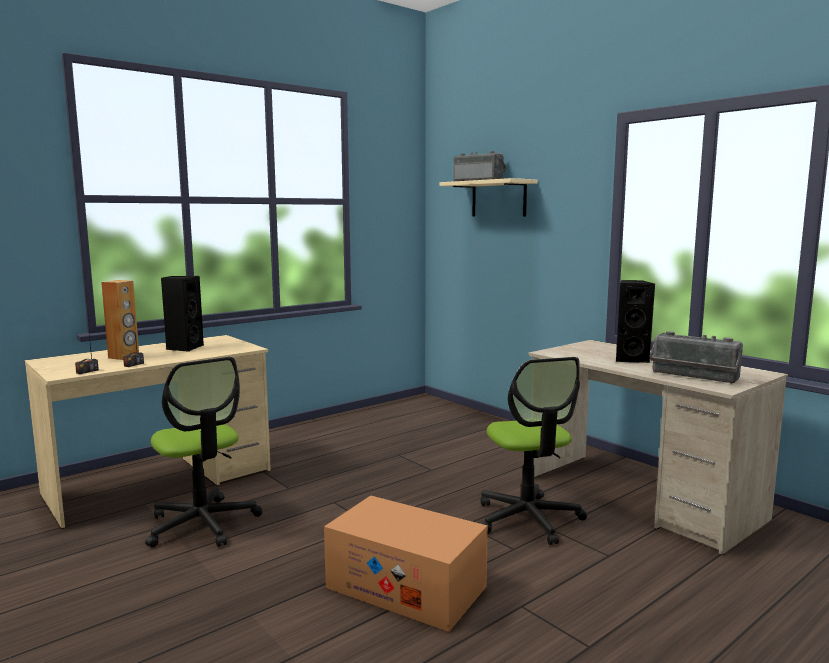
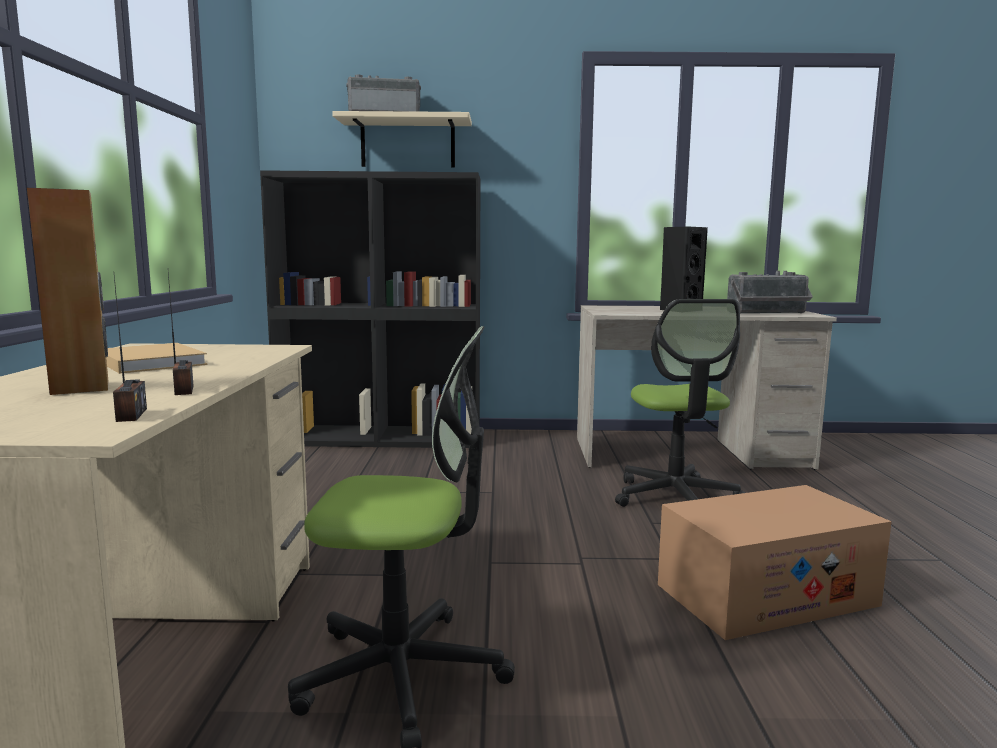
camera: 50 degrees left, 0 degrees up
black speaker [161,276,204,352] -> beige book [106,343,207,374]
office chair [481,357,587,545] -> office chair turned 60 degrees clockwise [615,299,745,507]
none -> black bookcase [260,170,480,448]

